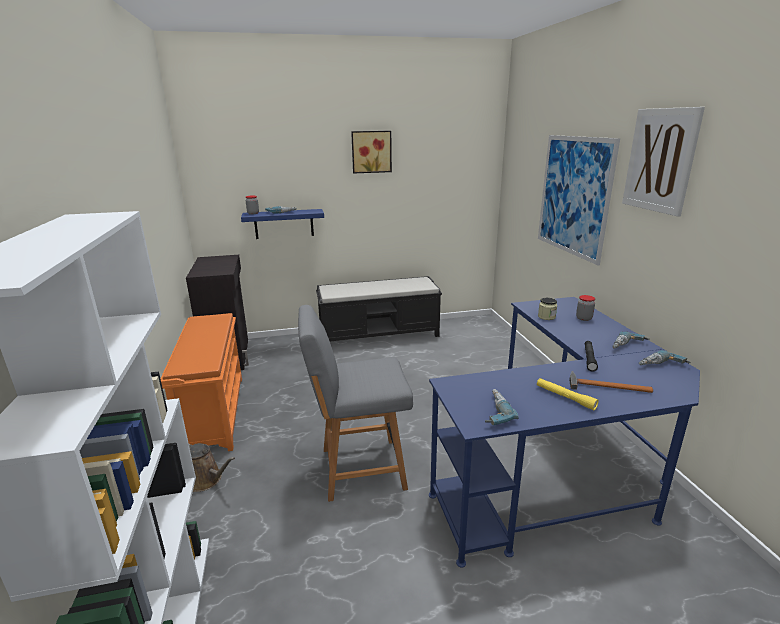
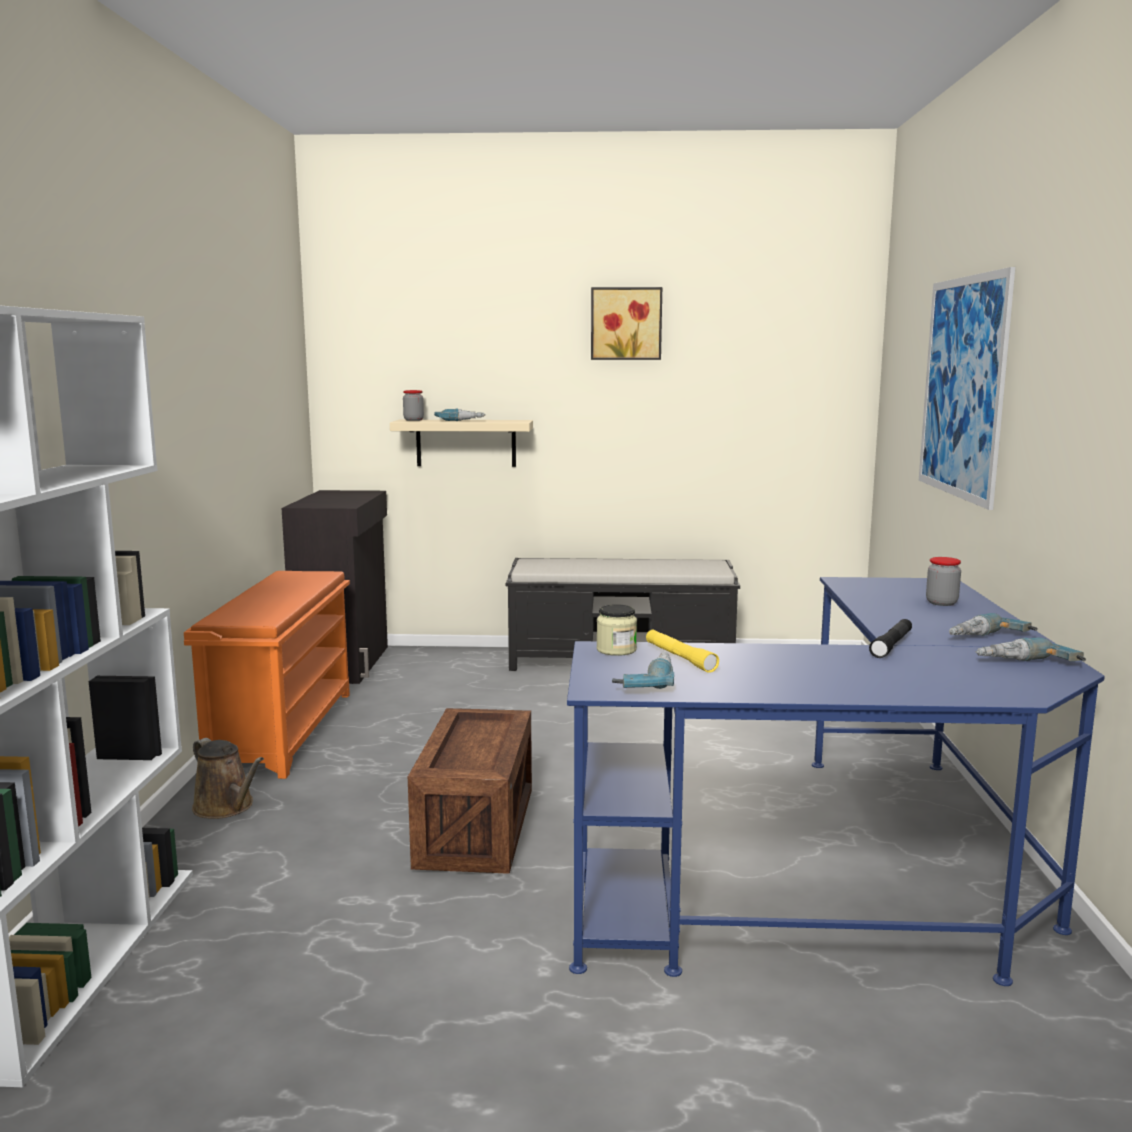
camera: 15 degrees right, 10 degrees down
blue shelf [241,209,324,239] -> beige shelf [390,420,533,467]
grey chair [298,305,413,502] -> crate [408,708,532,874]
yellow flashlight [537,378,599,410] -> yellow flashlight moved to [646,630,719,673]
jar [538,298,557,320] -> jar moved to [597,604,637,656]
hammer [569,371,653,393] -> none
picture [622,107,705,217] -> none

